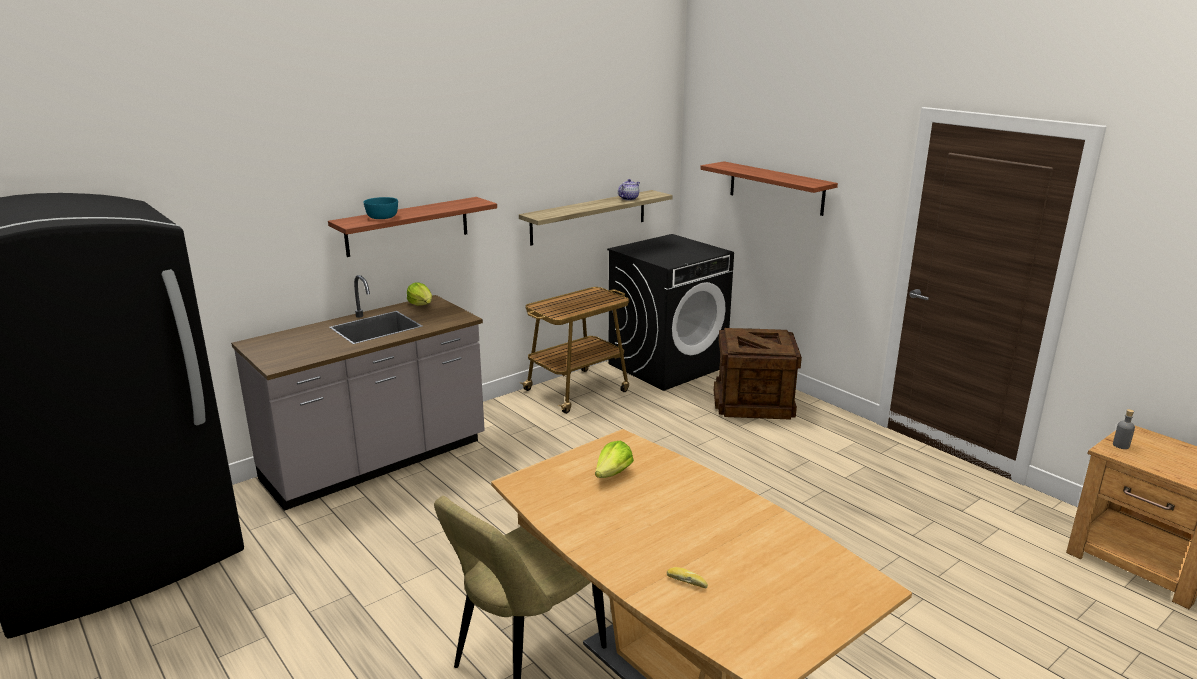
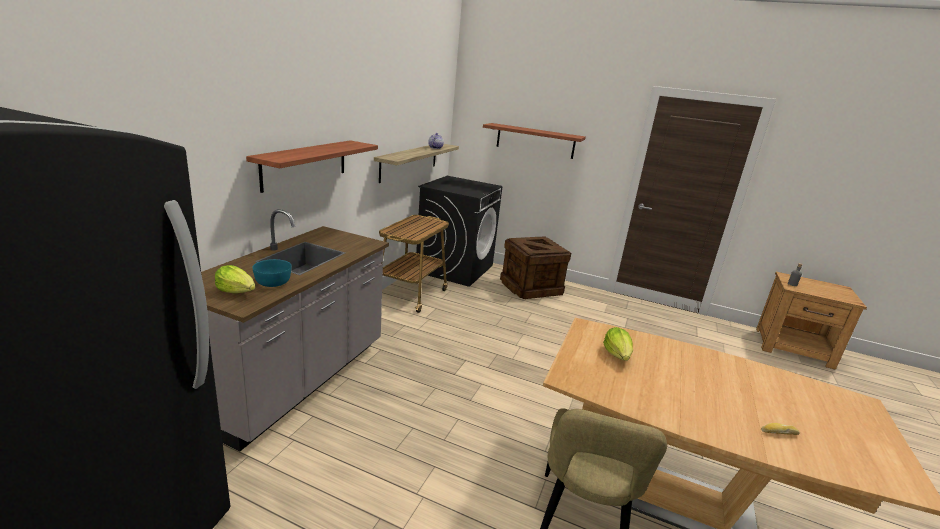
camera: 30 degrees left, 0 degrees up
turquoise bowl [364,197,398,219] -> turquoise bowl moved to [252,259,292,287]
lettuce [407,283,432,305] -> lettuce moved to [215,265,256,293]

